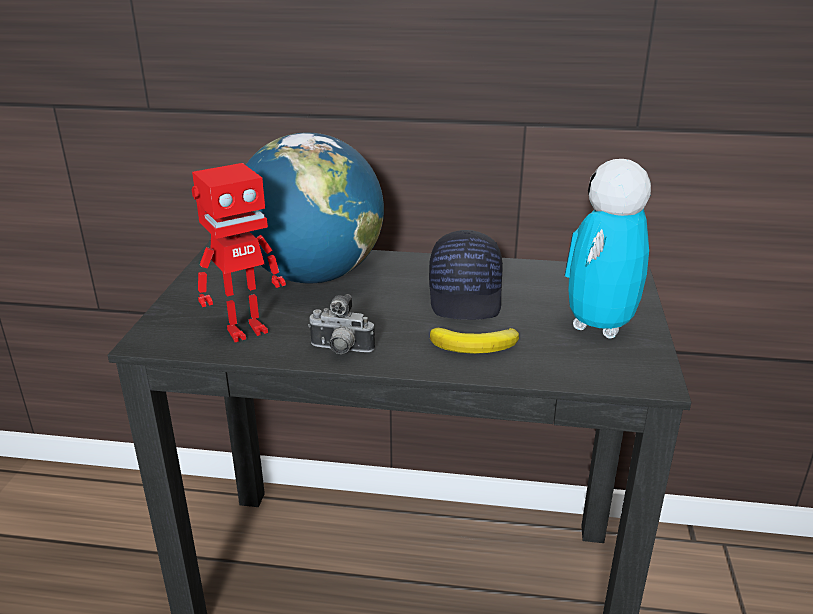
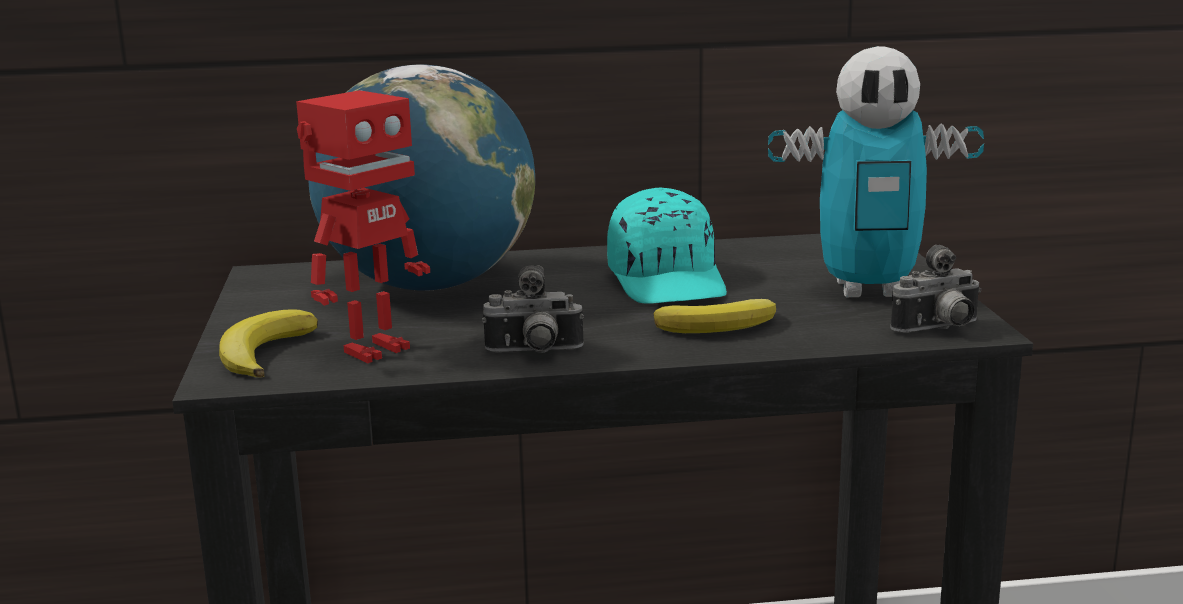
camera: 15 degrees left, 10 degrees down
black cap [429,230,503,320] -> turquoise cap [607,187,727,303]
toy robot [565,159,651,339] -> toy robot turned 105 degrees counterclockwise [768,46,984,297]
none -> banana [219,309,318,378]
none -> camera [890,245,981,333]

